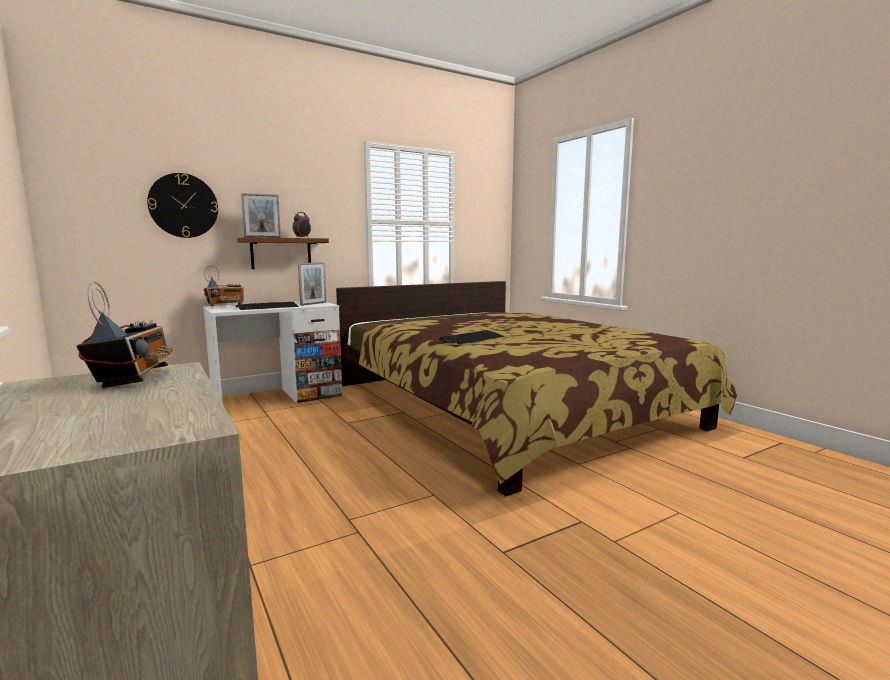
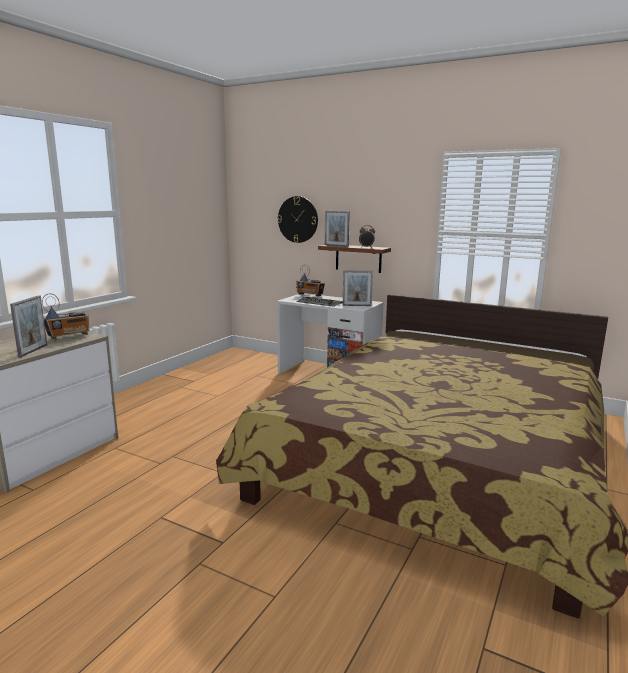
camera: 60 degrees right, 5 degrees up
keyboard [439,330,505,345] -> none
none -> picture frame [10,295,47,358]

